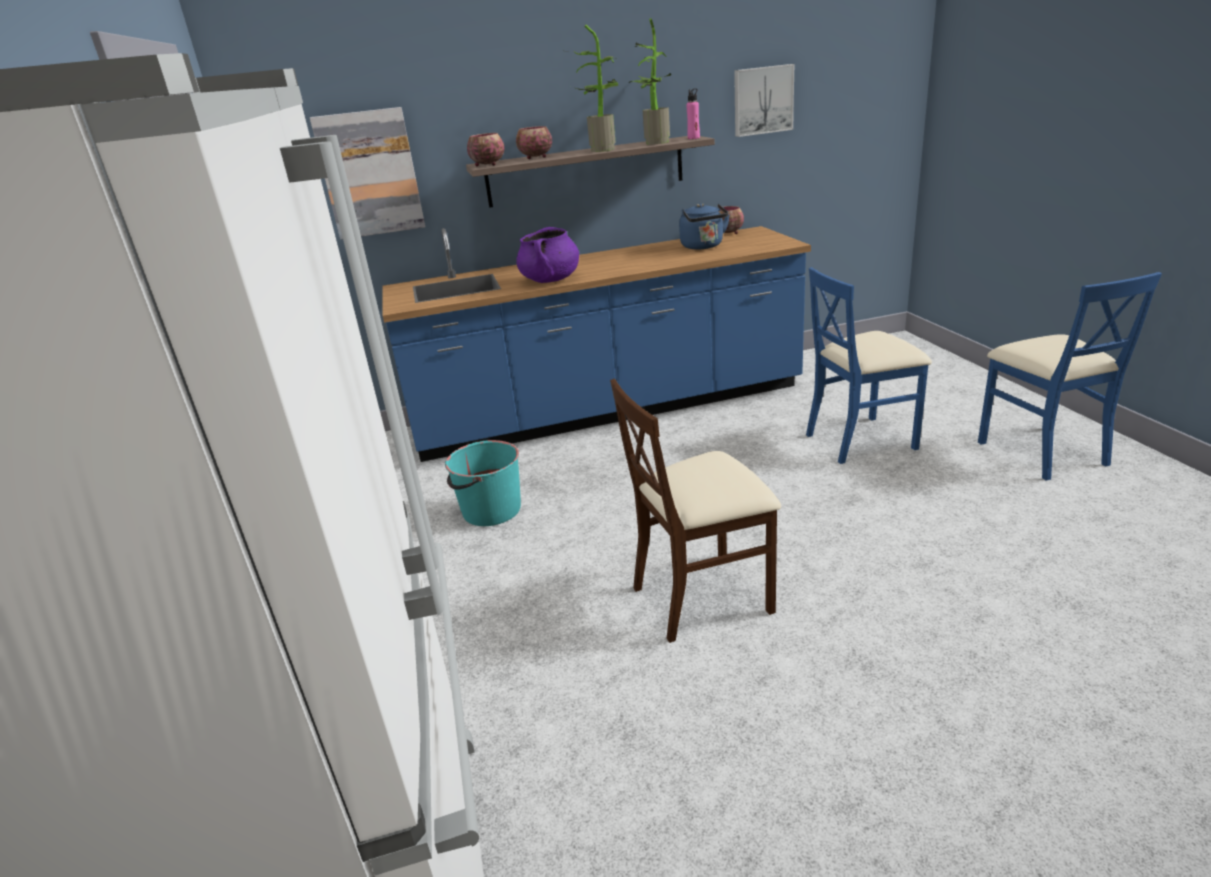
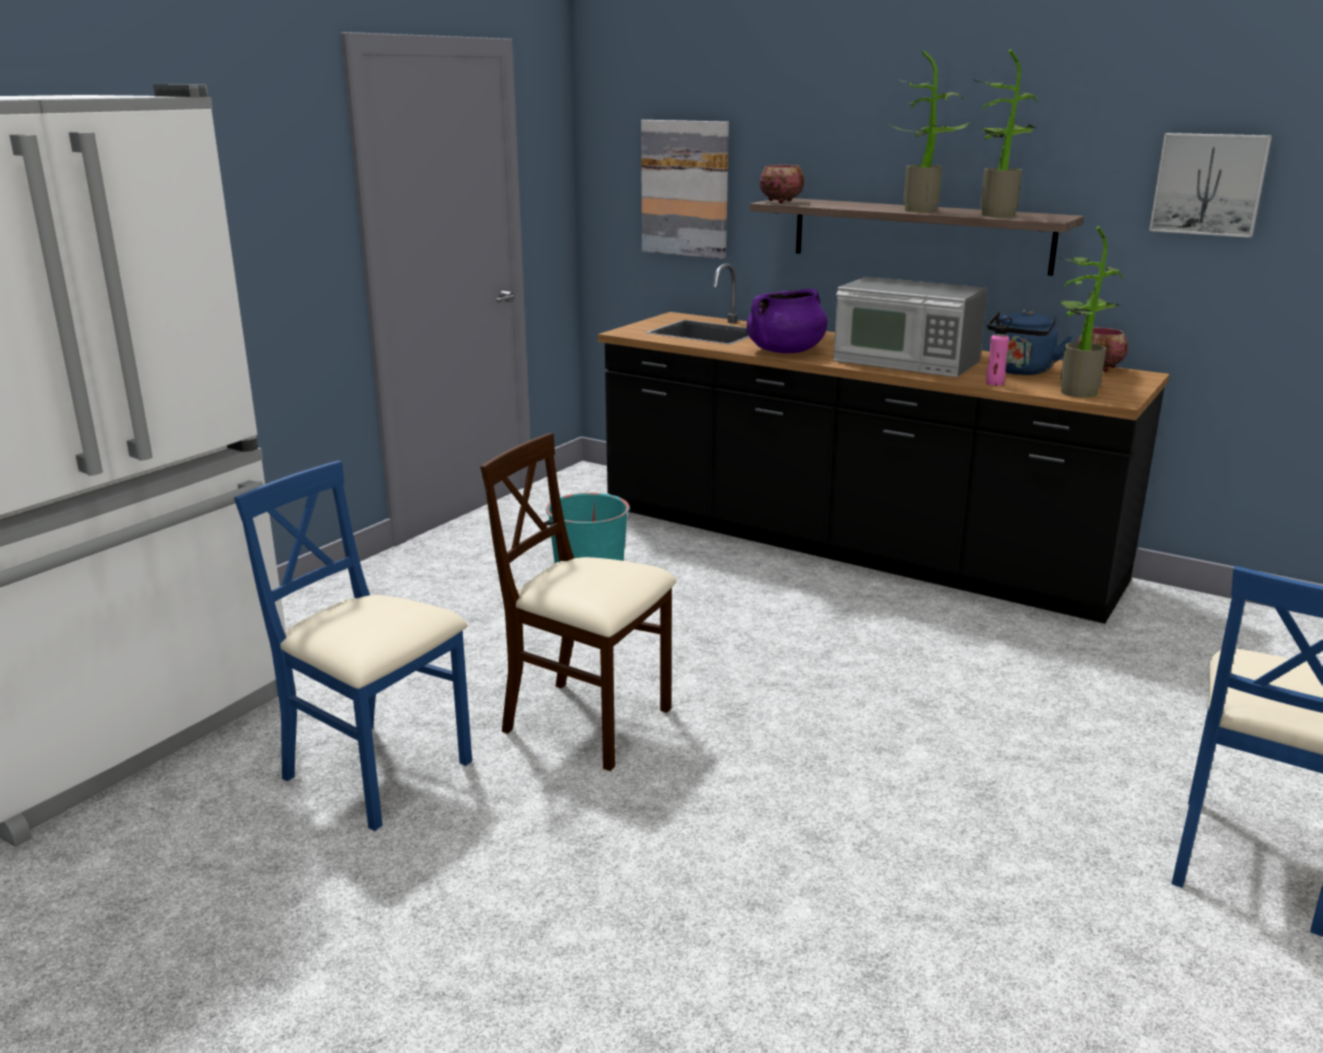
camera: 45 degrees right, 5 degrees down
blue counter [382,226,811,462] -> black counter [598,263,1170,624]
bowl [516,126,552,159] -> none
pink bottle [686,88,700,139] -> pink bottle moved to [986,318,1012,386]
blue chair [806,267,932,464] -> blue chair moved to [234,461,472,831]
none -> microwave [833,277,988,377]
none -> potted plant [1060,226,1124,398]

